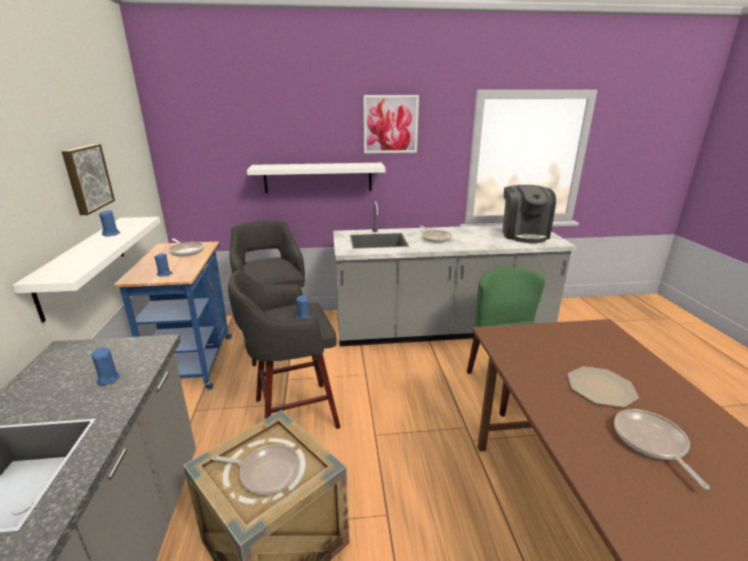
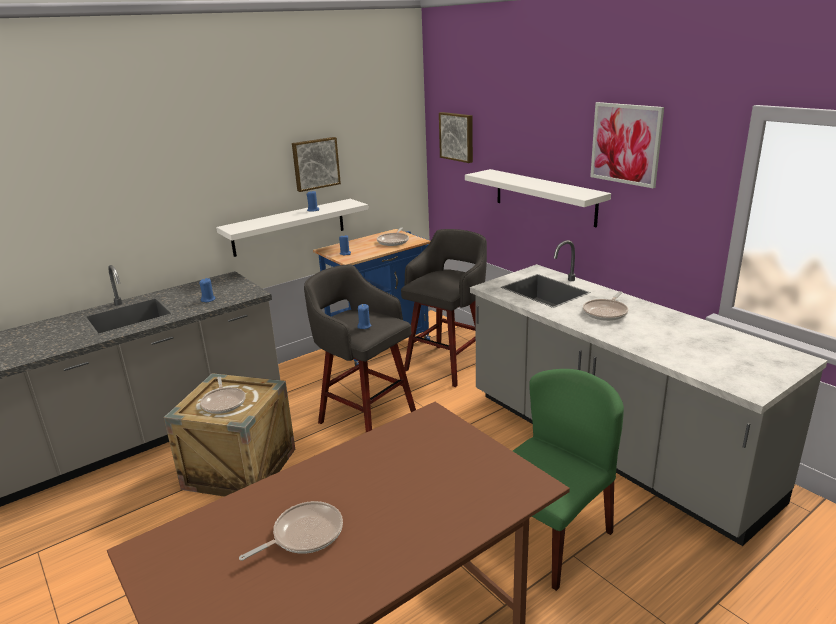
camera: 60 degrees right, 0 degrees up
coffee machine [502,185,556,243] -> none
plate [567,366,639,408] -> none
none -> picture [439,112,473,163]

